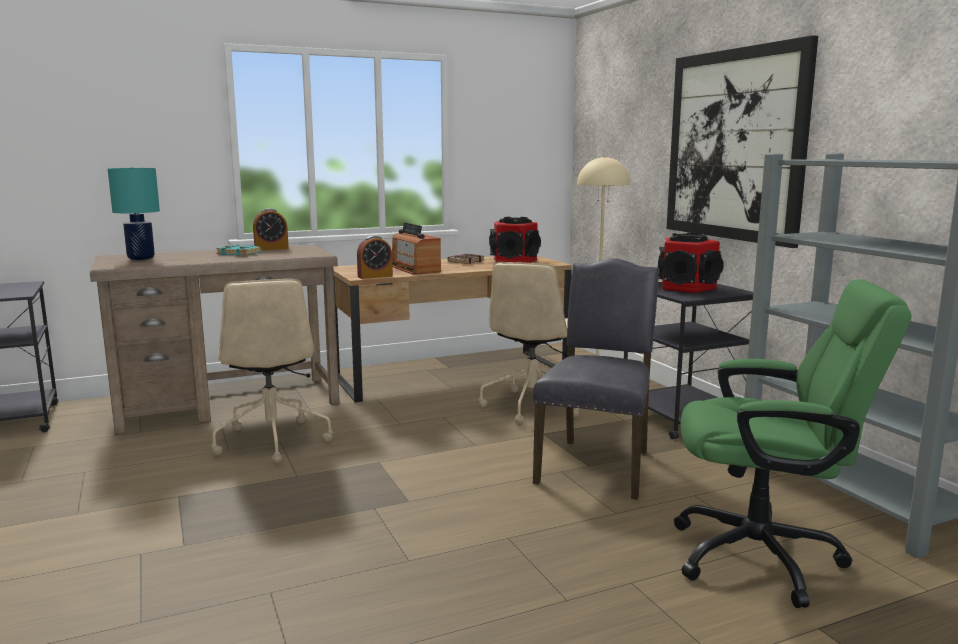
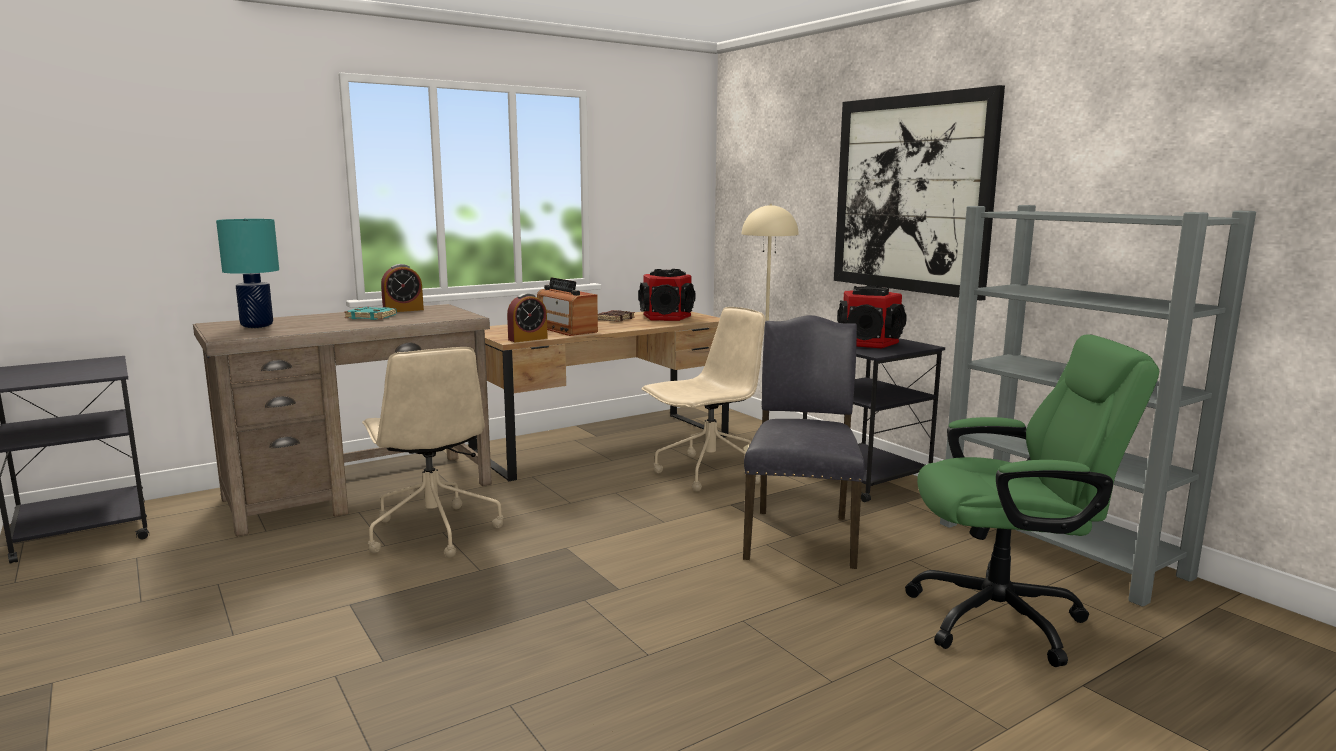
camera: 10 degrees left, 0 degrees up
beige office chair [479,262,580,424] -> beige office chair turned 135 degrees counterclockwise [641,307,765,492]

